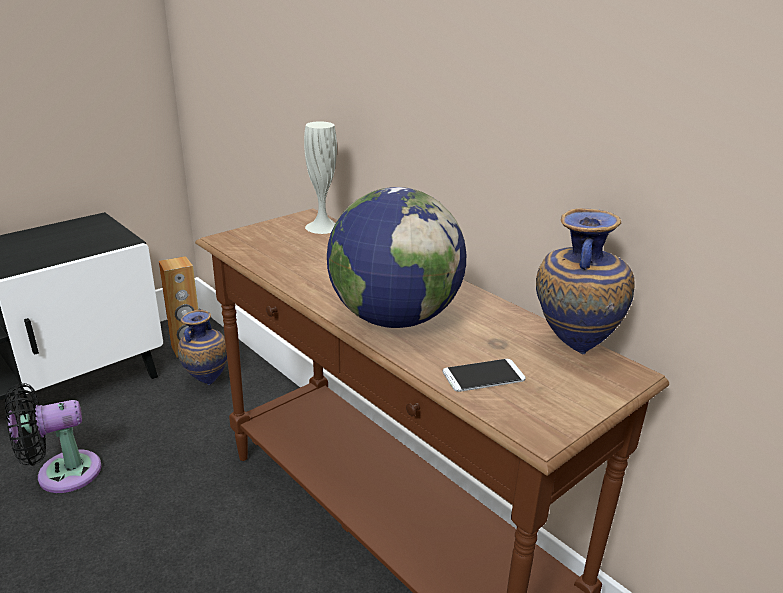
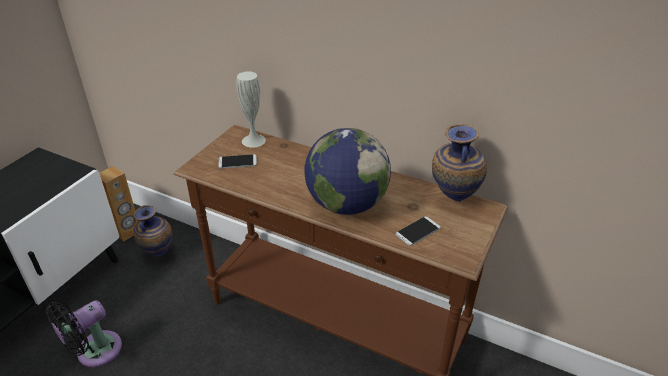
camera: 20 degrees left, 10 degrees up
none -> phone [218,154,257,169]

